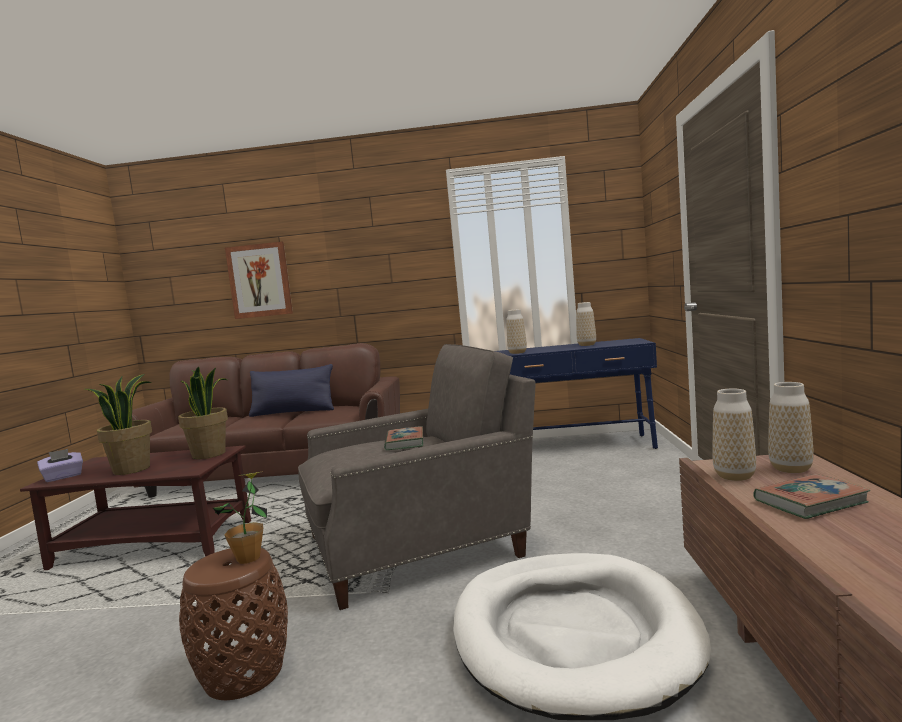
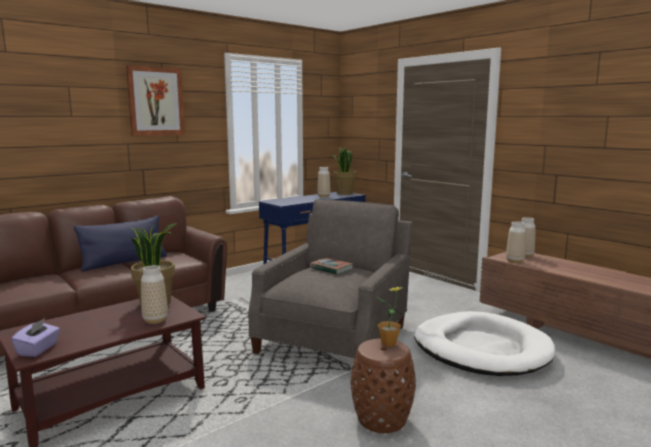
camera: 45 degrees left, 5 degrees up
potted plant [85,374,152,475] -> potted plant moved to [331,148,356,195]
picture [225,242,293,319] -> picture moved to [126,65,185,136]
vase [506,309,527,354] -> vase moved to [141,265,168,324]
book [753,474,870,519] -> none

